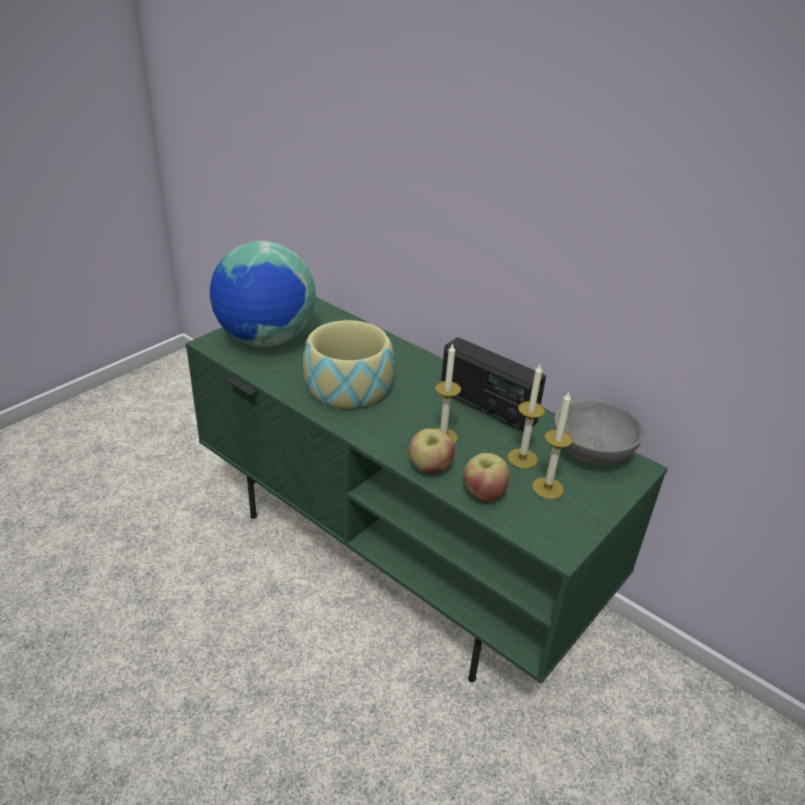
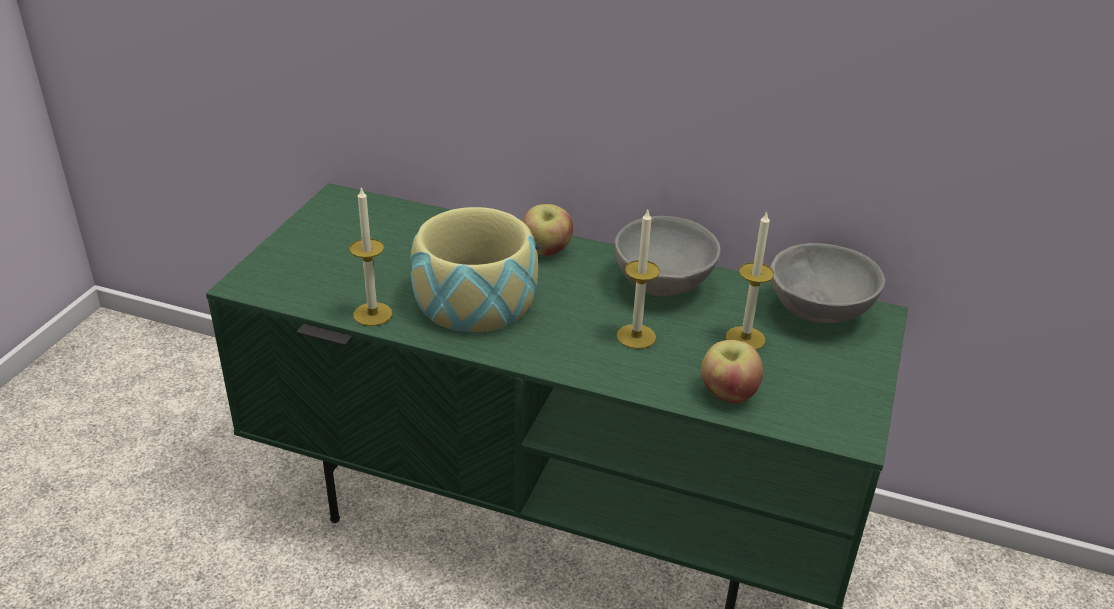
camera: 20 degrees left, 0 degrees up
globe [210,241,316,346] -> none
apple [408,429,455,474] -> apple moved to [523,204,573,256]
radio [441,337,546,432] -> grey bowl [614,216,721,297]
candle [532,392,573,499] -> candle moved to [349,187,392,326]

